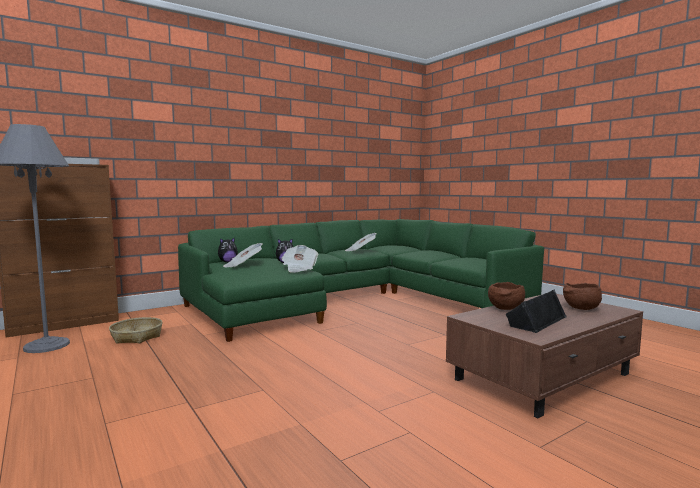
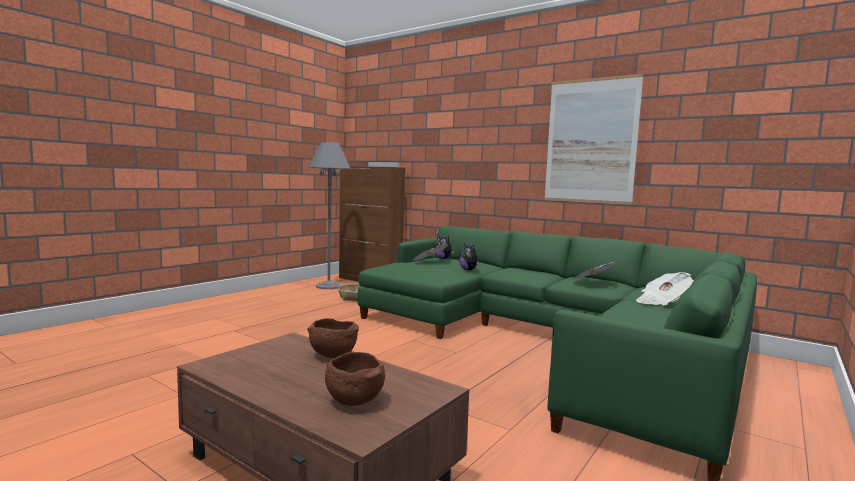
camera: 70 degrees right, 0 degrees up
newspaper [281,245,319,273] -> newspaper moved to [636,272,694,305]
black speaker [506,289,567,333] -> none
none -> picture [544,74,643,205]

